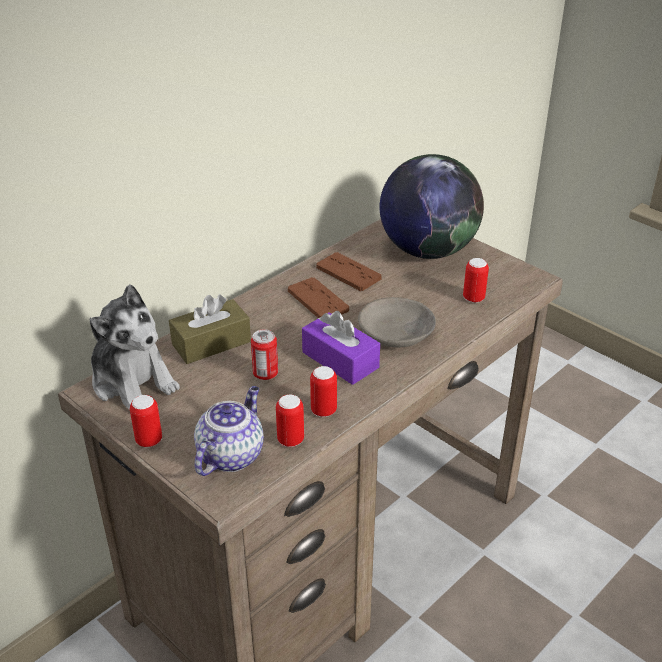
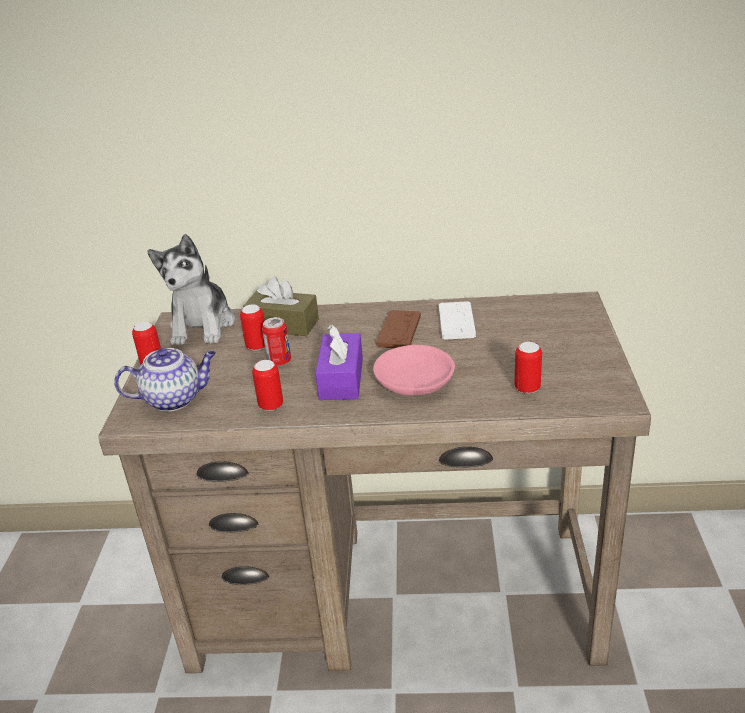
camera: 50 degrees right, 5 degrees down
can [276,394,304,447] -> can moved to [240,305,265,351]
brown game controller [317,252,381,291] -> white game controller [439,301,476,340]
grey bowl [358,297,436,347] -> pink bowl [373,345,455,395]
globe [380,154,484,259] -> none

